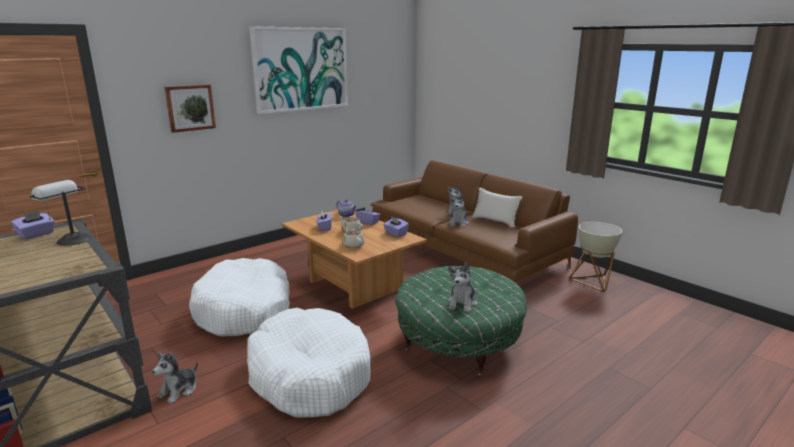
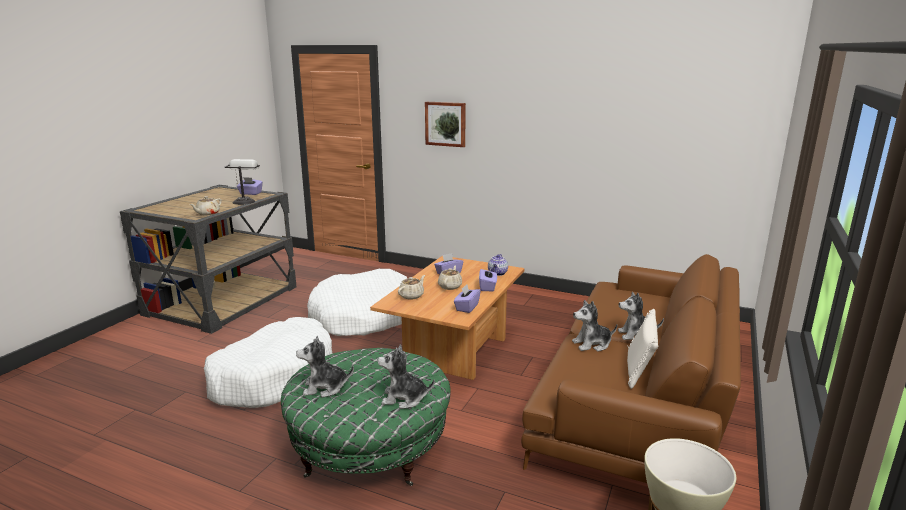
camera: 65 degrees right, 0 degrees up
plush toy [152,352,198,404] -> plush toy moved to [378,344,435,409]
picture [249,26,348,114] -> none
none -> beige teapot [190,196,222,216]

